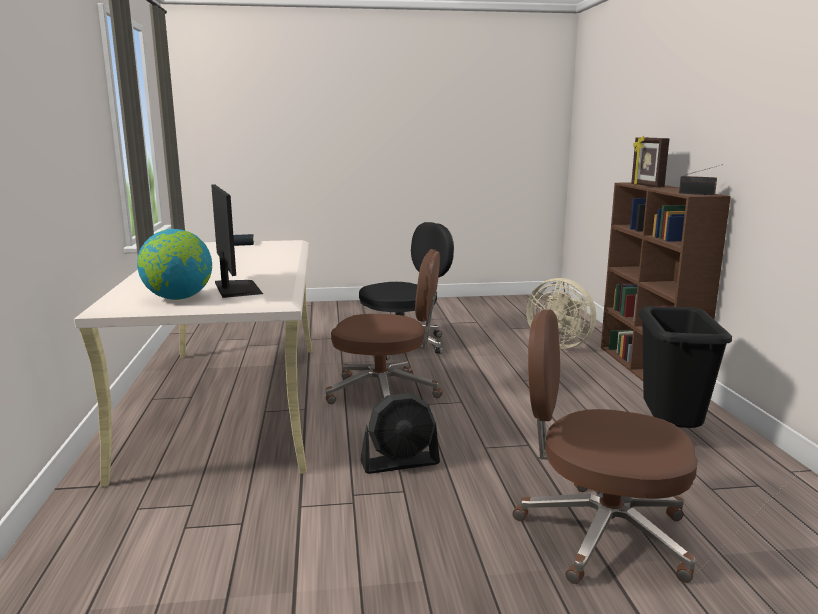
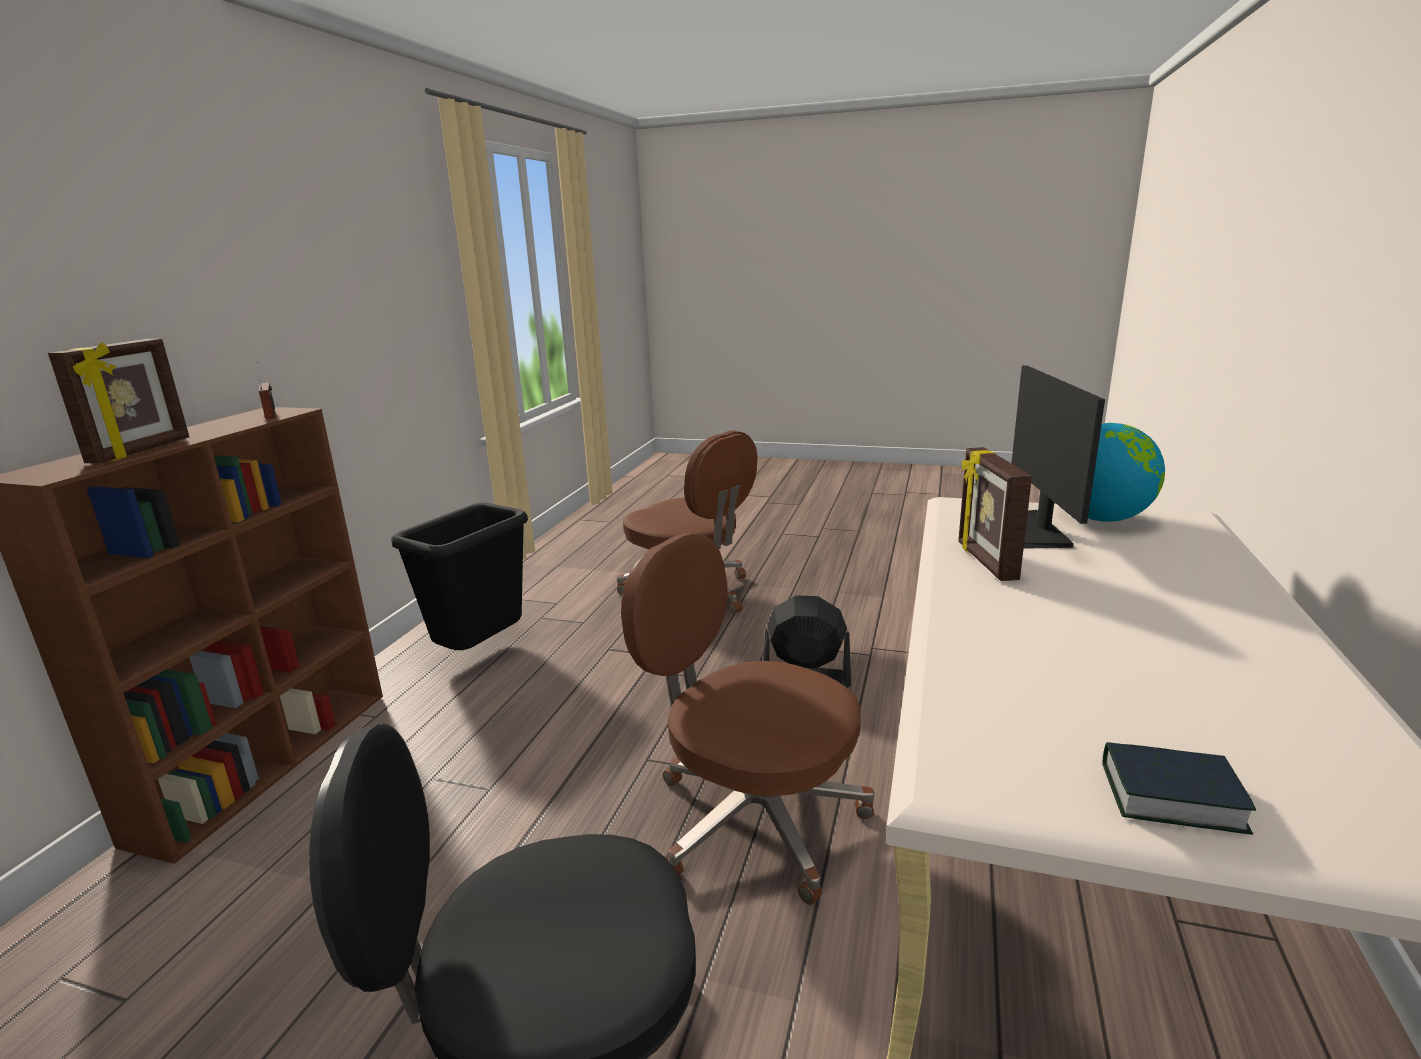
camera: 155 degrees left, 5 degrees up
beige fan [526,278,596,349] -> none
none -> picture frame [958,447,1032,581]

